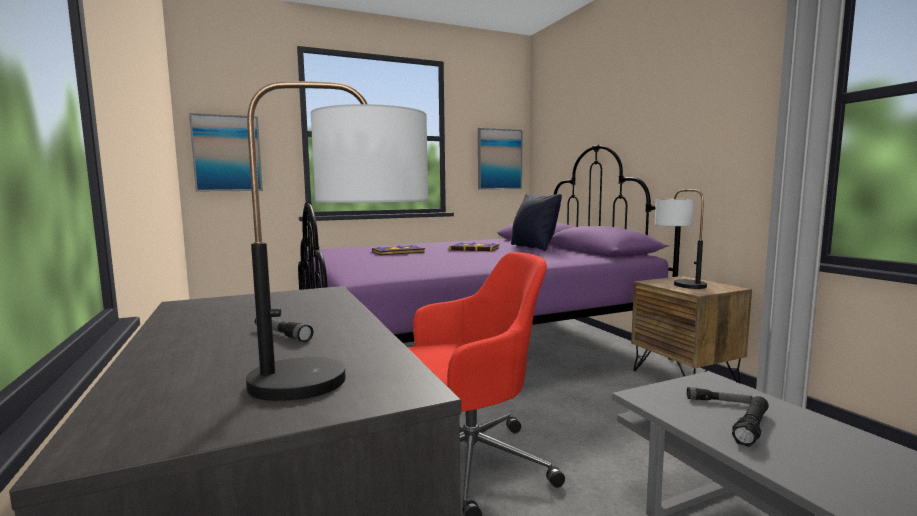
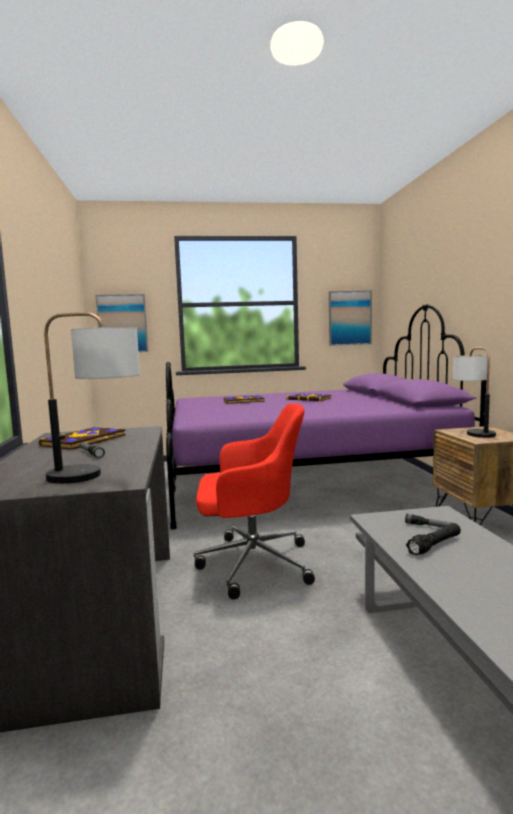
camera: 15 degrees right, 0 degrees up
black pillow [511,194,562,251] -> none
none -> book [39,427,126,450]

